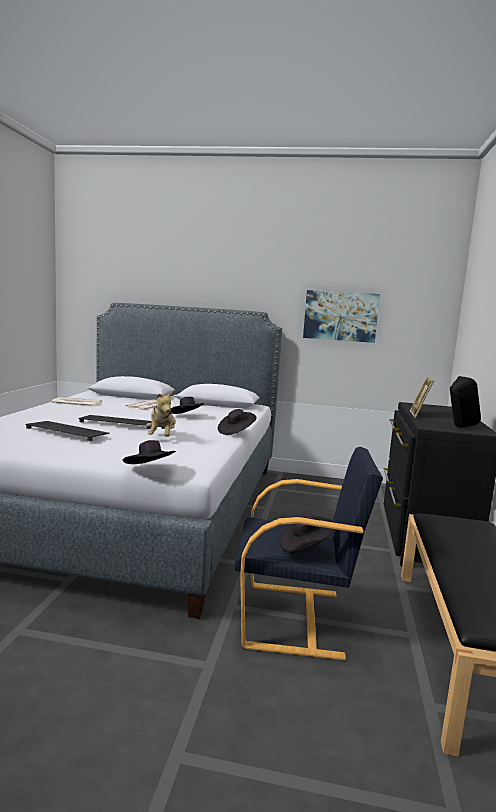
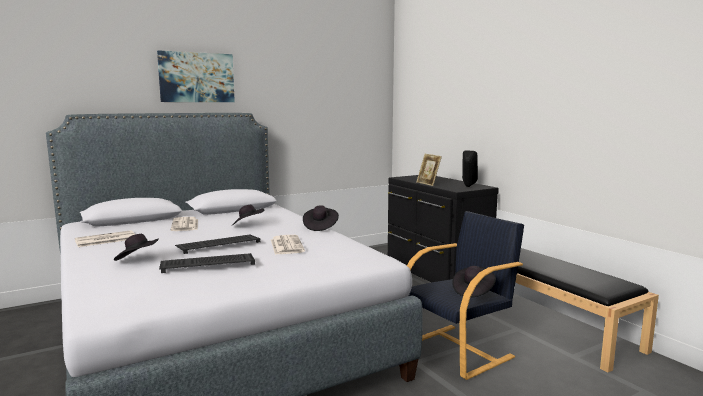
camera: 40 degrees left, 0 degrees up
black hat [123,440,176,464] -> black hat moved to [114,234,159,261]
plush toy [146,391,176,437] -> newspaper [271,235,305,255]
picture [303,290,380,343] -> picture moved to [157,50,235,102]

